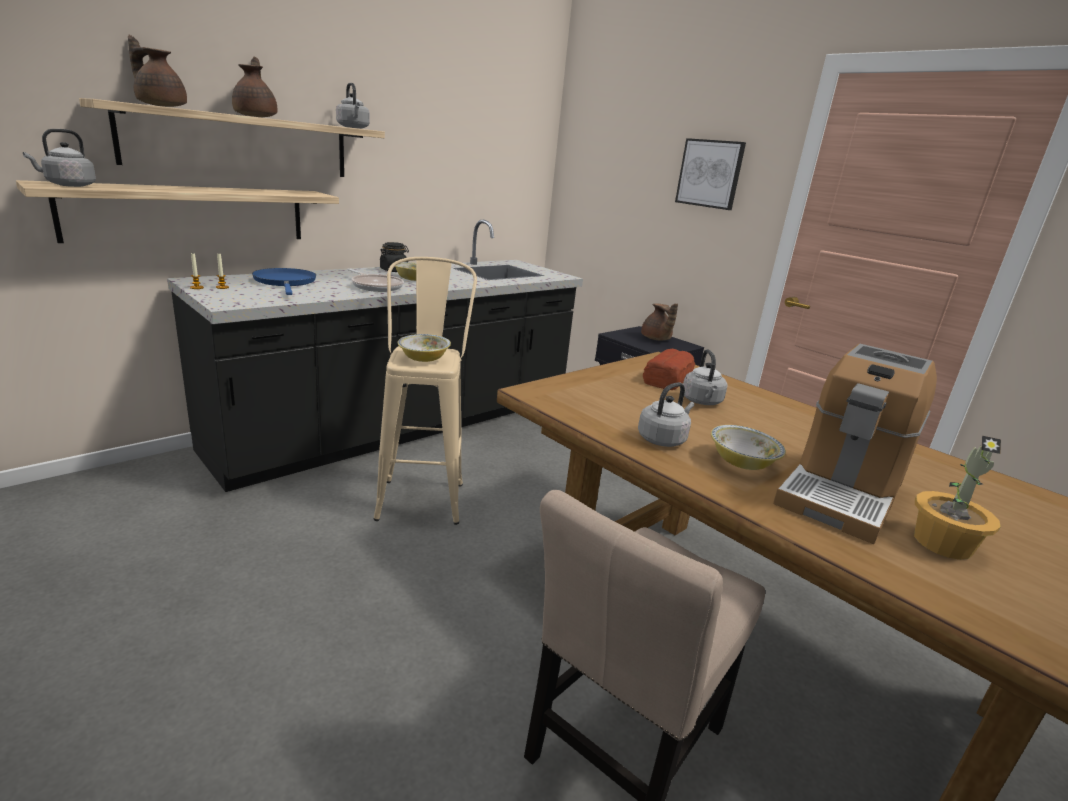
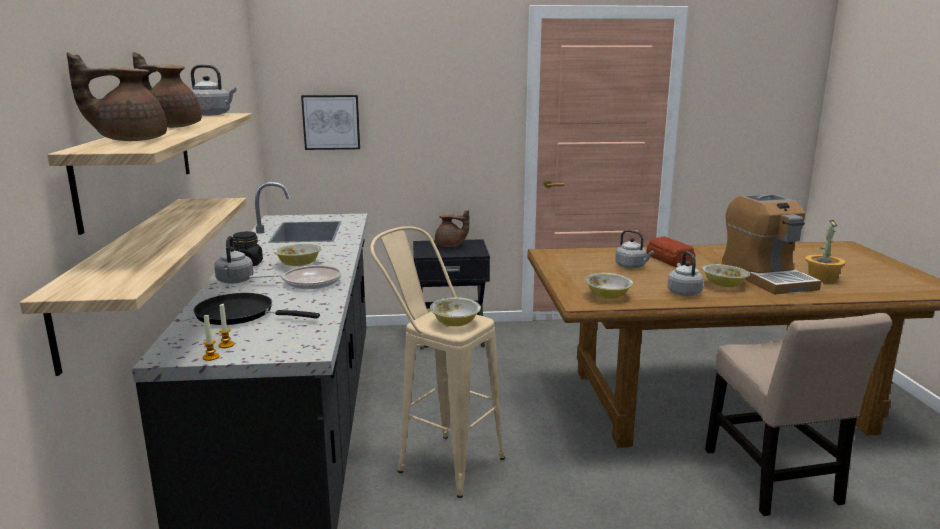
camera: 50 degrees left, 5 degrees down
grey kettle [23,129,96,187] -> grey kettle moved to [214,236,254,284]
blue frying pan [252,268,316,295] -> black frying pan [194,293,320,325]
bread [643,349,695,390] -> bread moved to [647,236,696,267]
picture [675,138,746,210] -> picture moved to [301,95,360,150]
none -> bowl [585,273,633,299]

